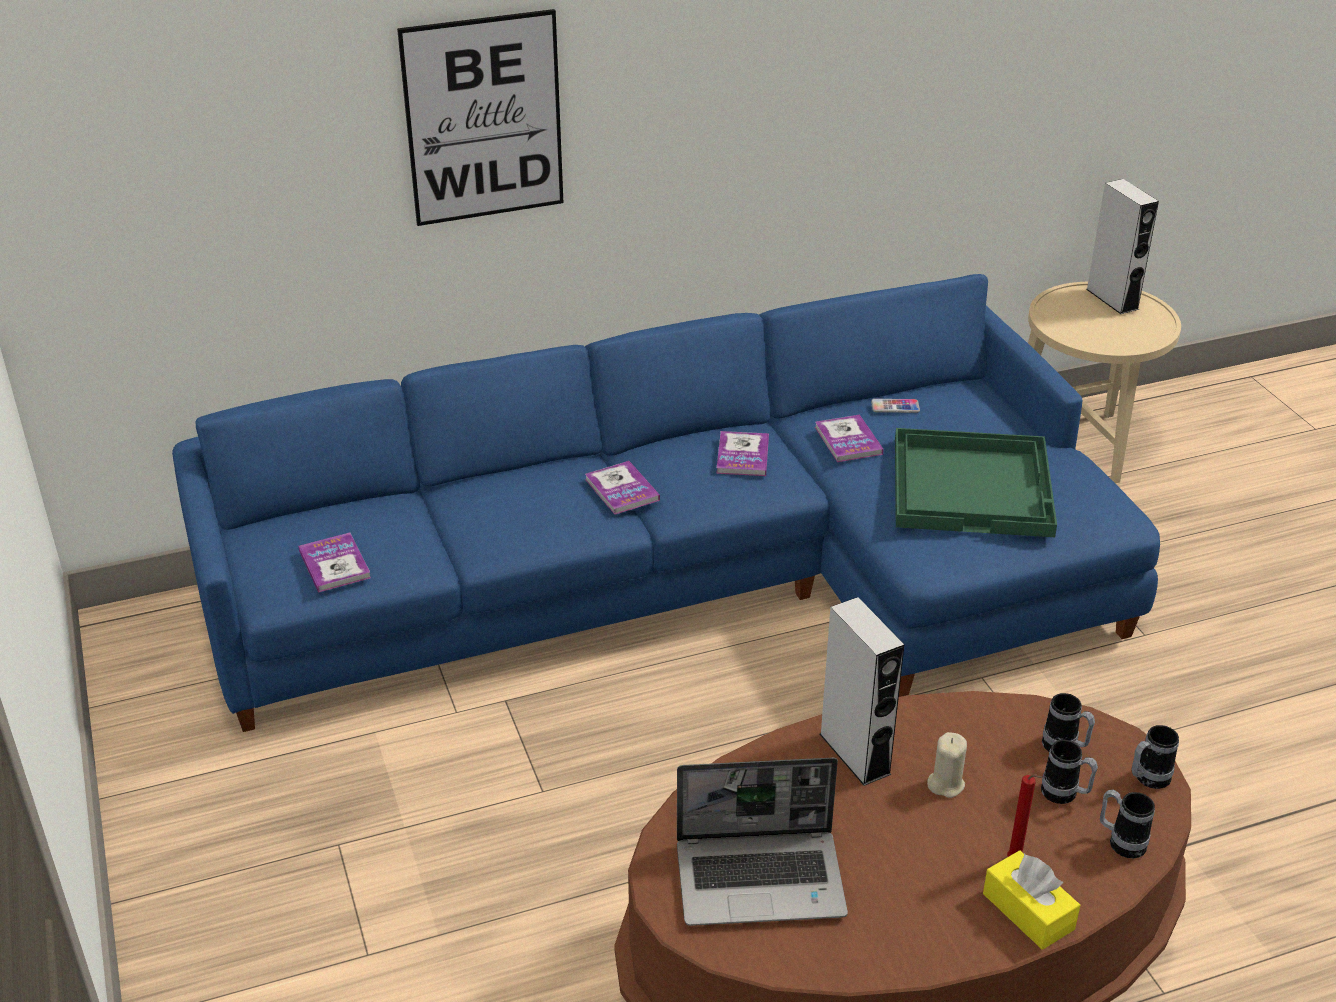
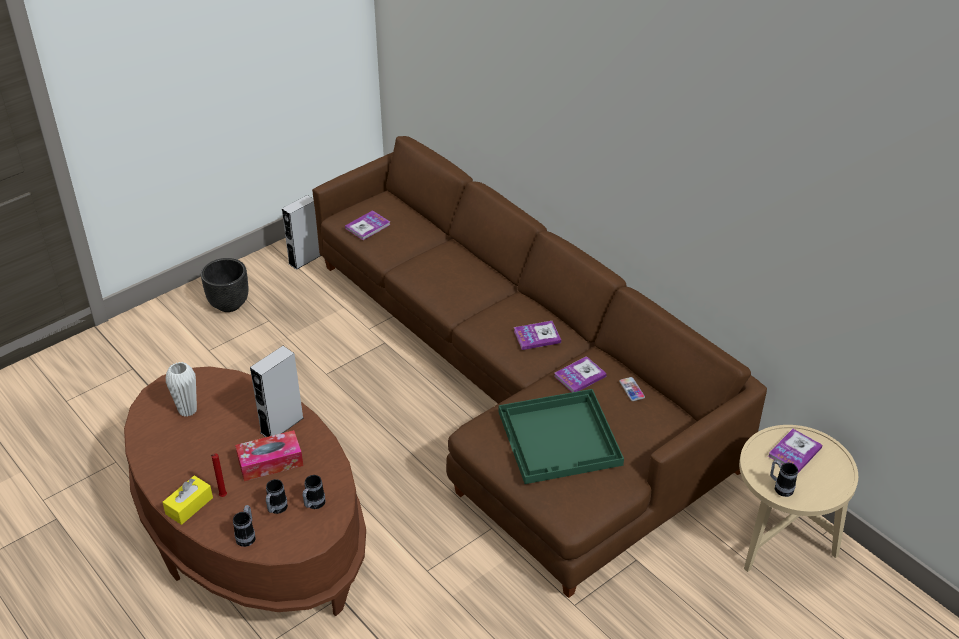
camera: 70 degrees right, 5 degrees up
blue sofa [172,274,1160,732] -> brown sofa [312,136,767,598]
picture [397,9,563,226] -> none
book [585,461,660,515] -> book moved to [768,429,822,473]
laptop [677,758,848,926] -> white vase [165,362,197,417]
beige candle [927,732,967,798] -> tissue box [235,430,303,481]
grey speaker [1086,179,1159,314] -> grey speaker moved to [282,195,321,270]
mug [1131,725,1179,789] -> mug moved to [770,460,798,497]
none -> black planter [201,258,249,312]

